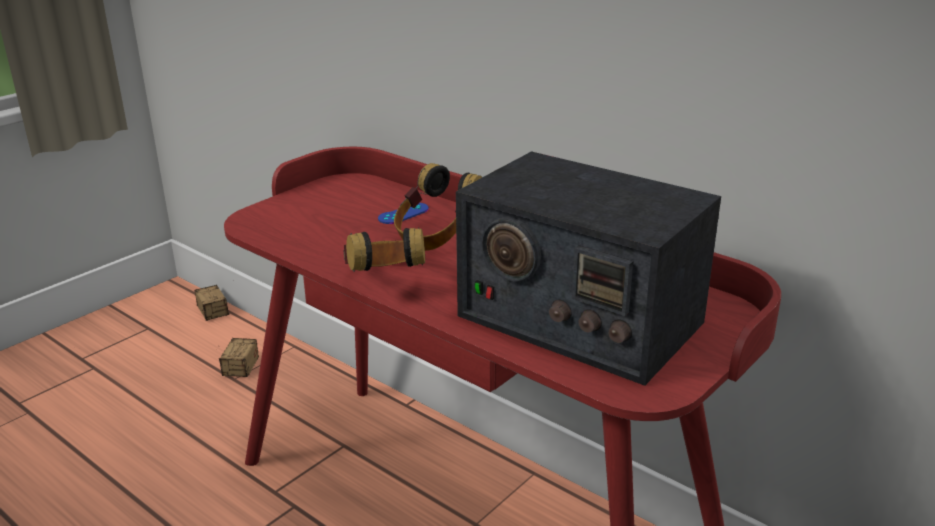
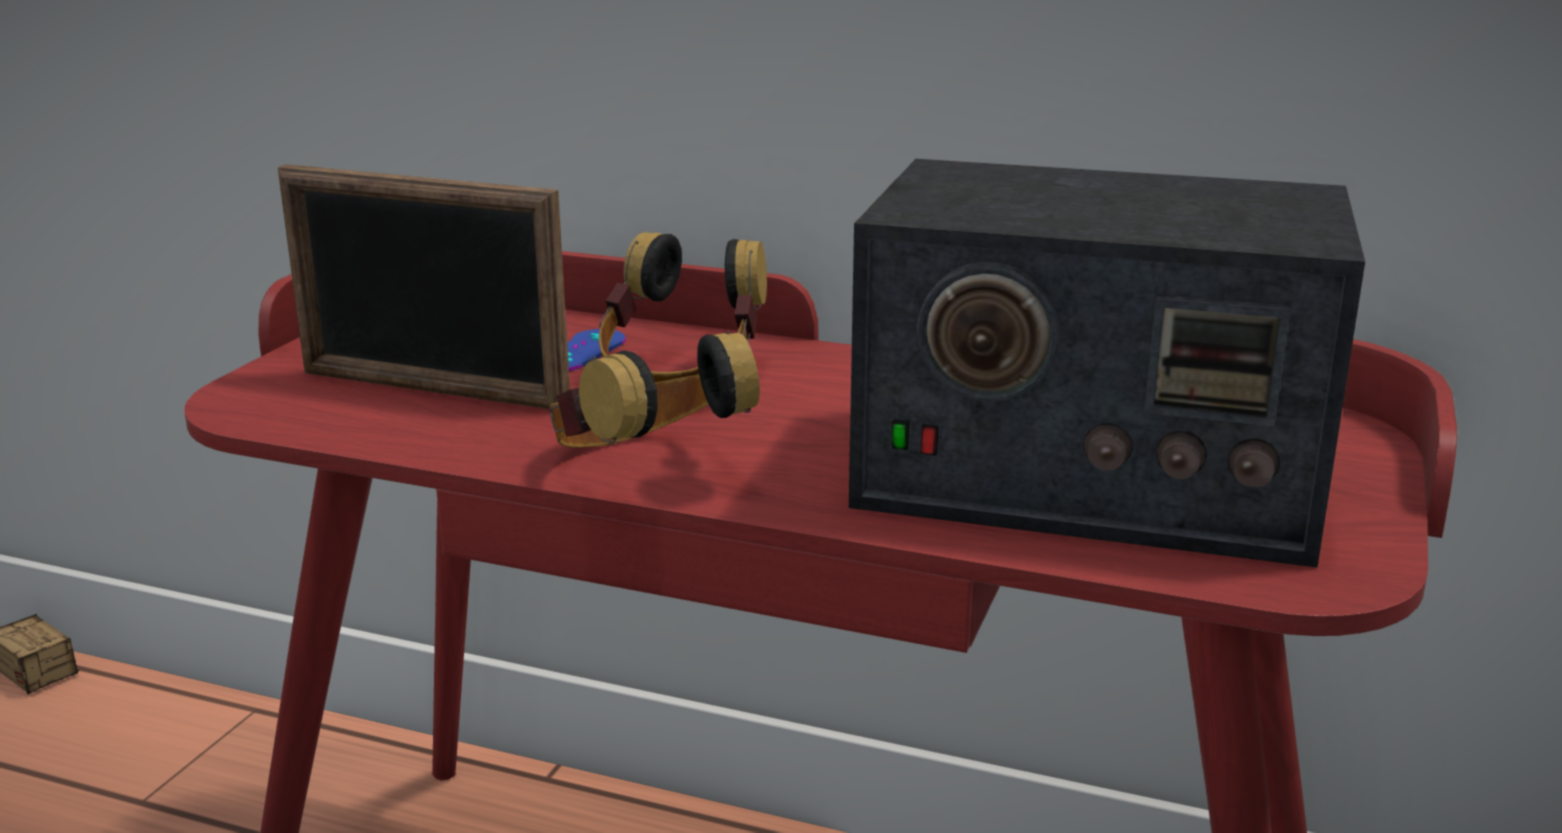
camera: 20 degrees left, 5 degrees down
storage box [218,338,259,377] -> none
none -> picture frame [278,164,570,409]

